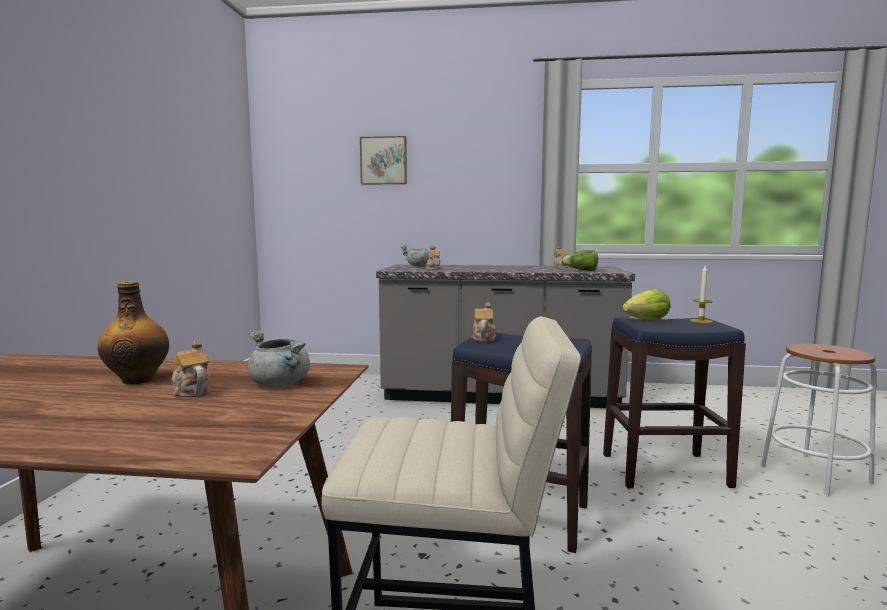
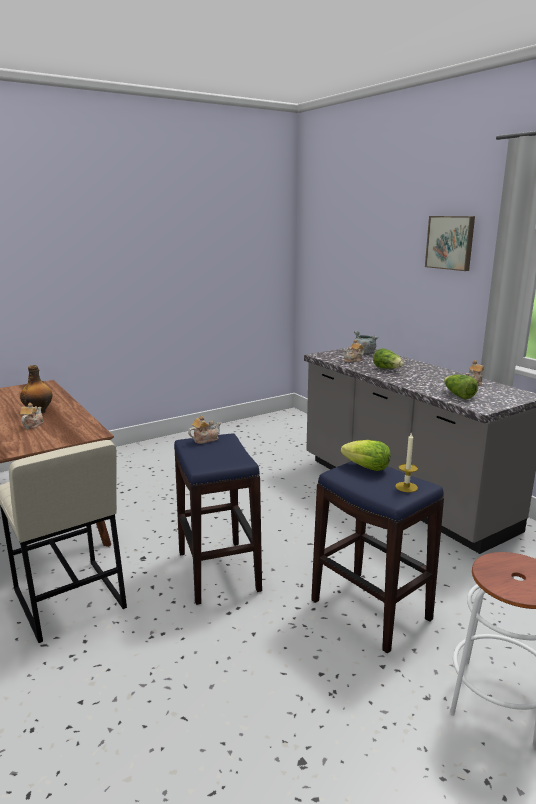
camera: 50 degrees right, 10 degrees up
grey cooking pot [248,330,310,386] -> none
picture [360,136,407,185] -> picture moved to [425,216,475,271]
none -> lettuce [373,348,404,369]

